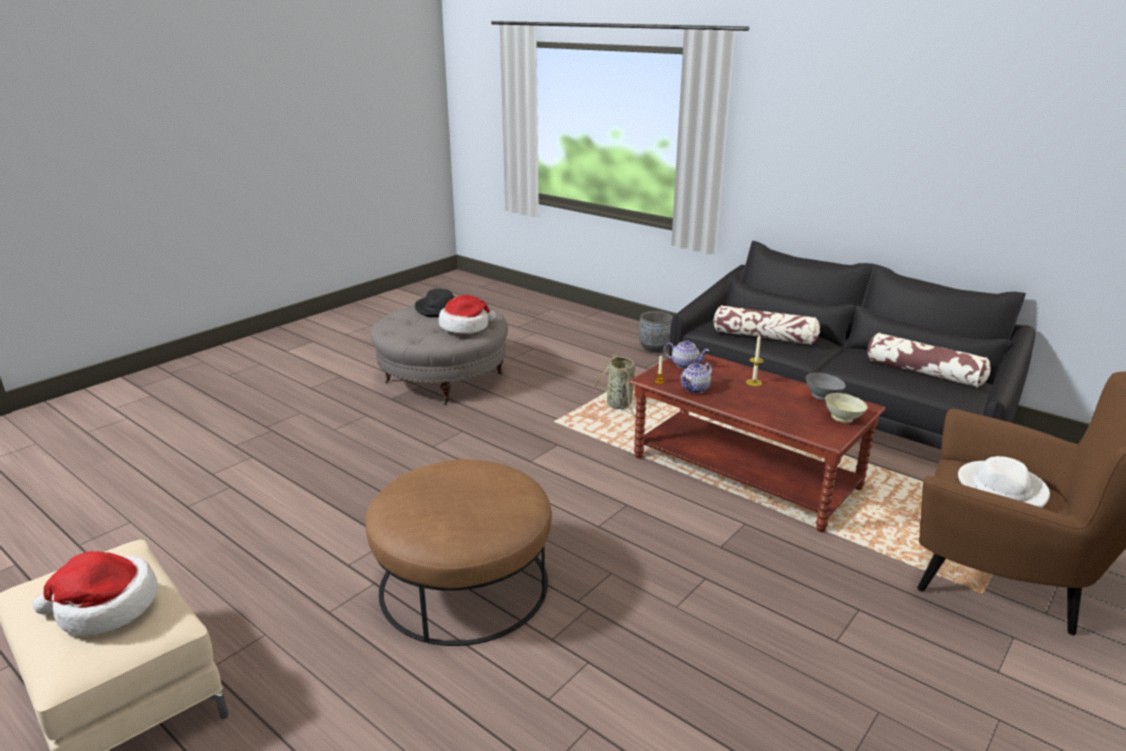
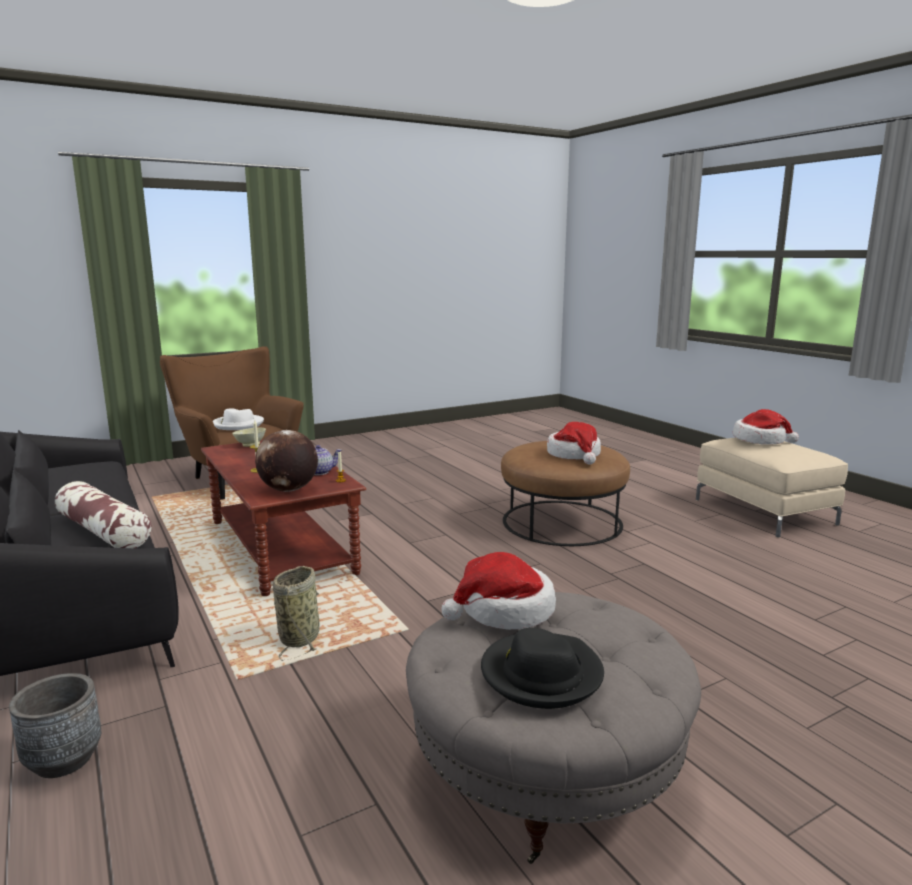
camera: 160 degrees left, 10 degrees down
teapot [664,340,709,369] -> globe [255,430,318,492]
grey bowl [806,373,846,401] -> none
pillow [867,333,991,388] -> none
none -> hat [547,422,601,464]

